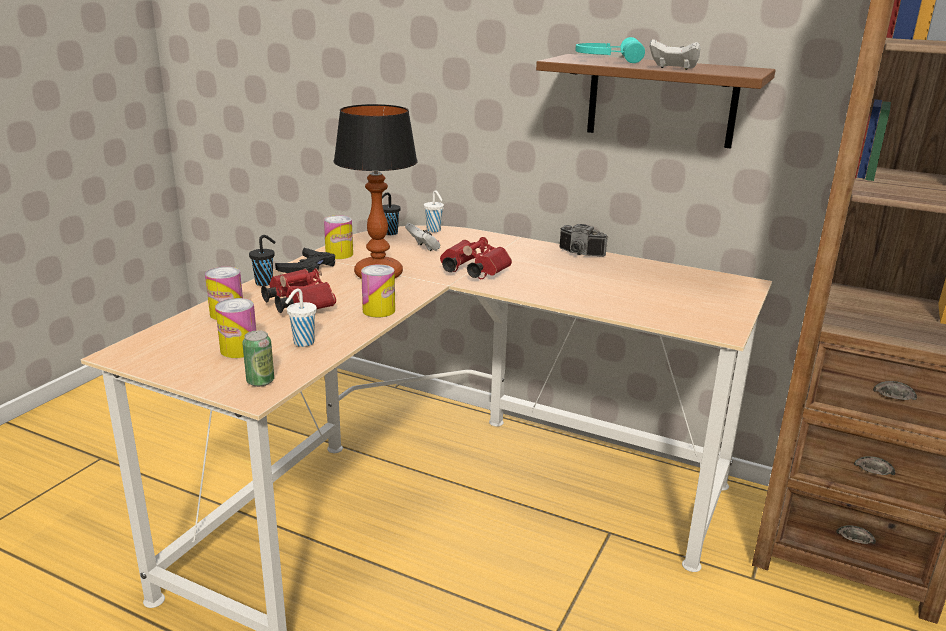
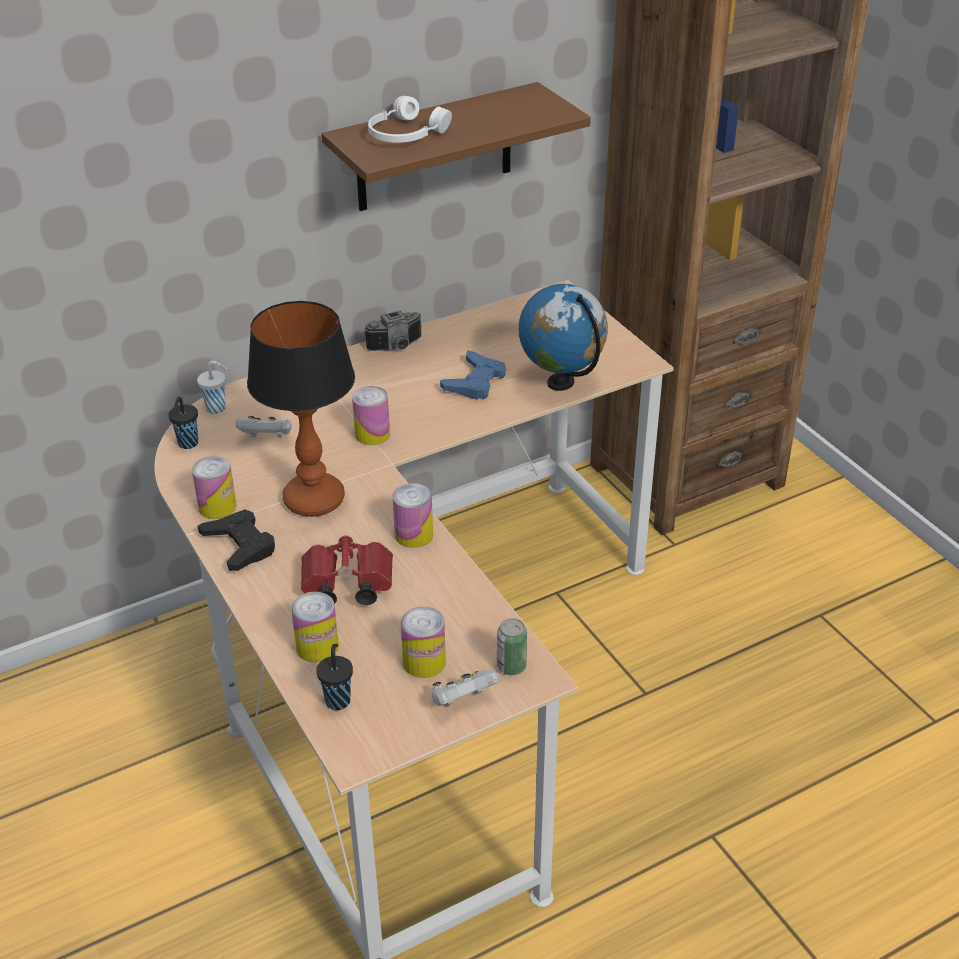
camera: 55 degrees left, 15 degrees up
black cup [249,235,276,286] -> black cup moved to [316,644,353,710]
white cup [285,288,317,347] -> none
red binoculars [440,237,512,279] -> can [352,386,390,445]
turquoise headphones [575,37,645,63] -> white headphones [368,96,452,143]
white game controller [649,39,700,70] -> white game controller moved to [432,670,500,707]
none -> blue game controller [440,350,506,400]
none -> globe [519,284,608,391]

